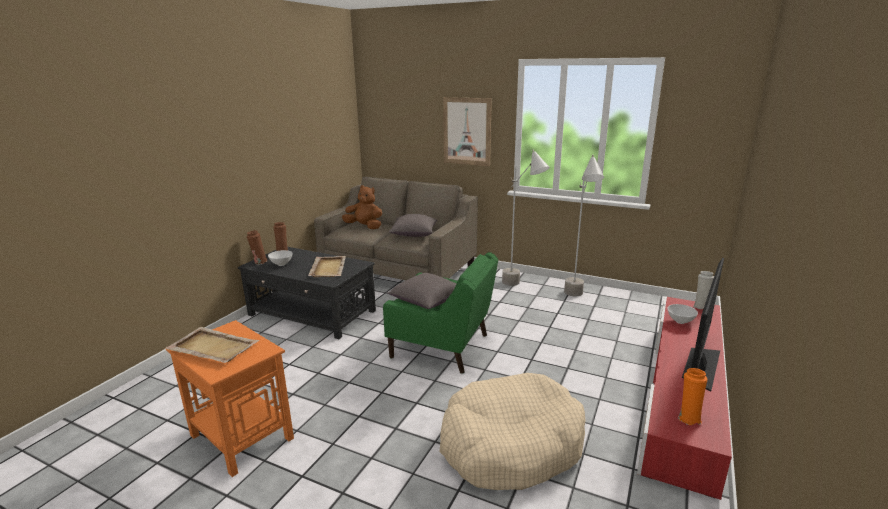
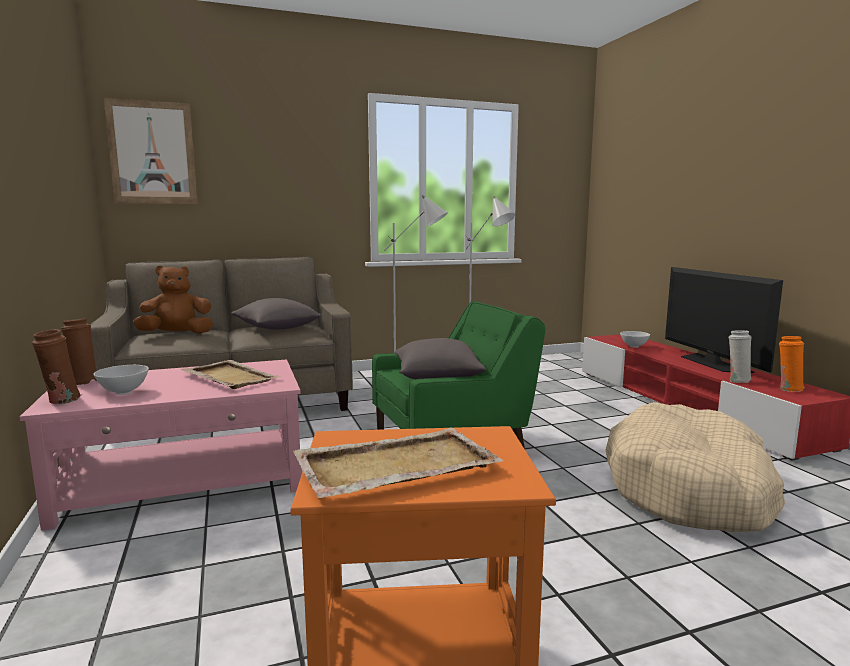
camera: 45 degrees left, 10 degrees down
black coffee table [238,247,376,339] -> pink coffee table [20,359,301,531]
picture [443,97,492,166] -> picture moved to [104,98,198,204]
white vase [693,271,714,309] -> white vase moved to [729,330,752,383]

